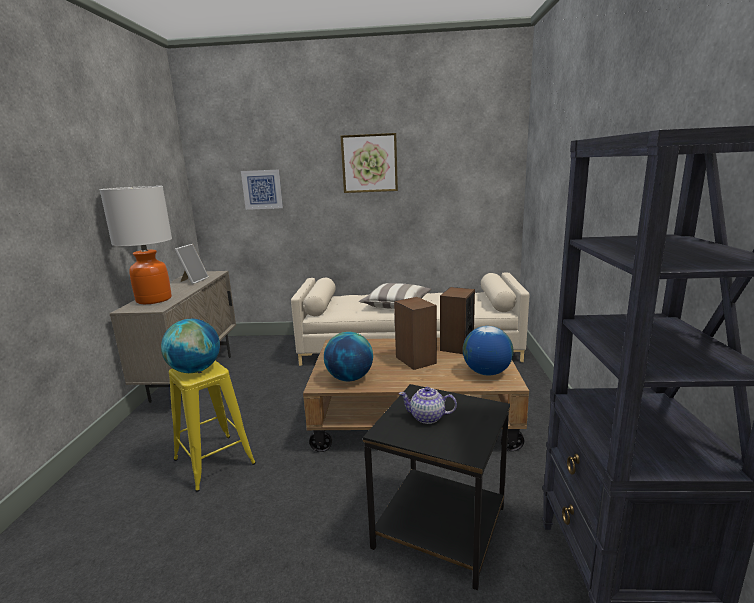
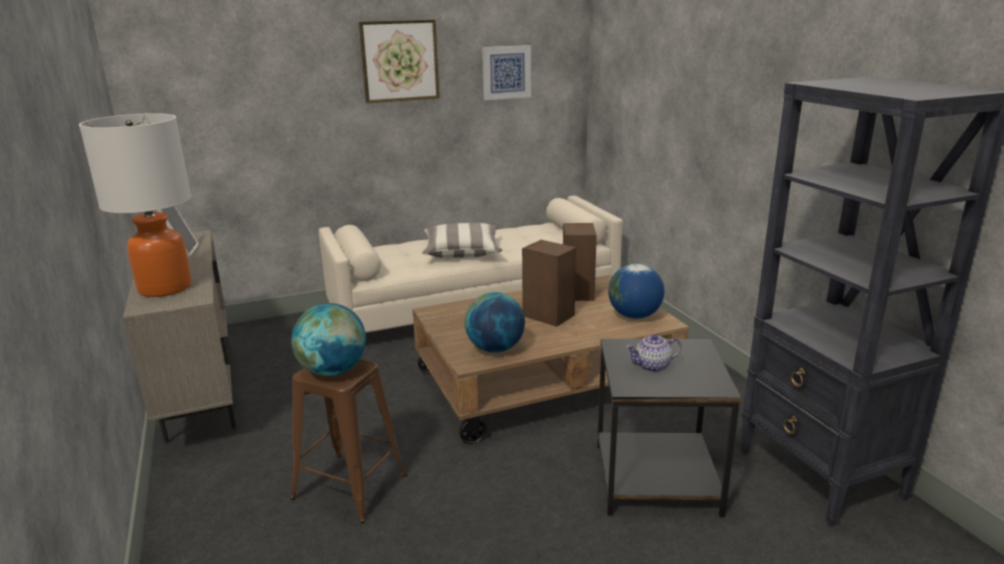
camera: 25 degrees left, 5 degrees up
yellow stool [169,360,256,492] -> brown stool [290,359,407,523]
picture [241,170,283,210] -> picture moved to [482,45,531,100]

